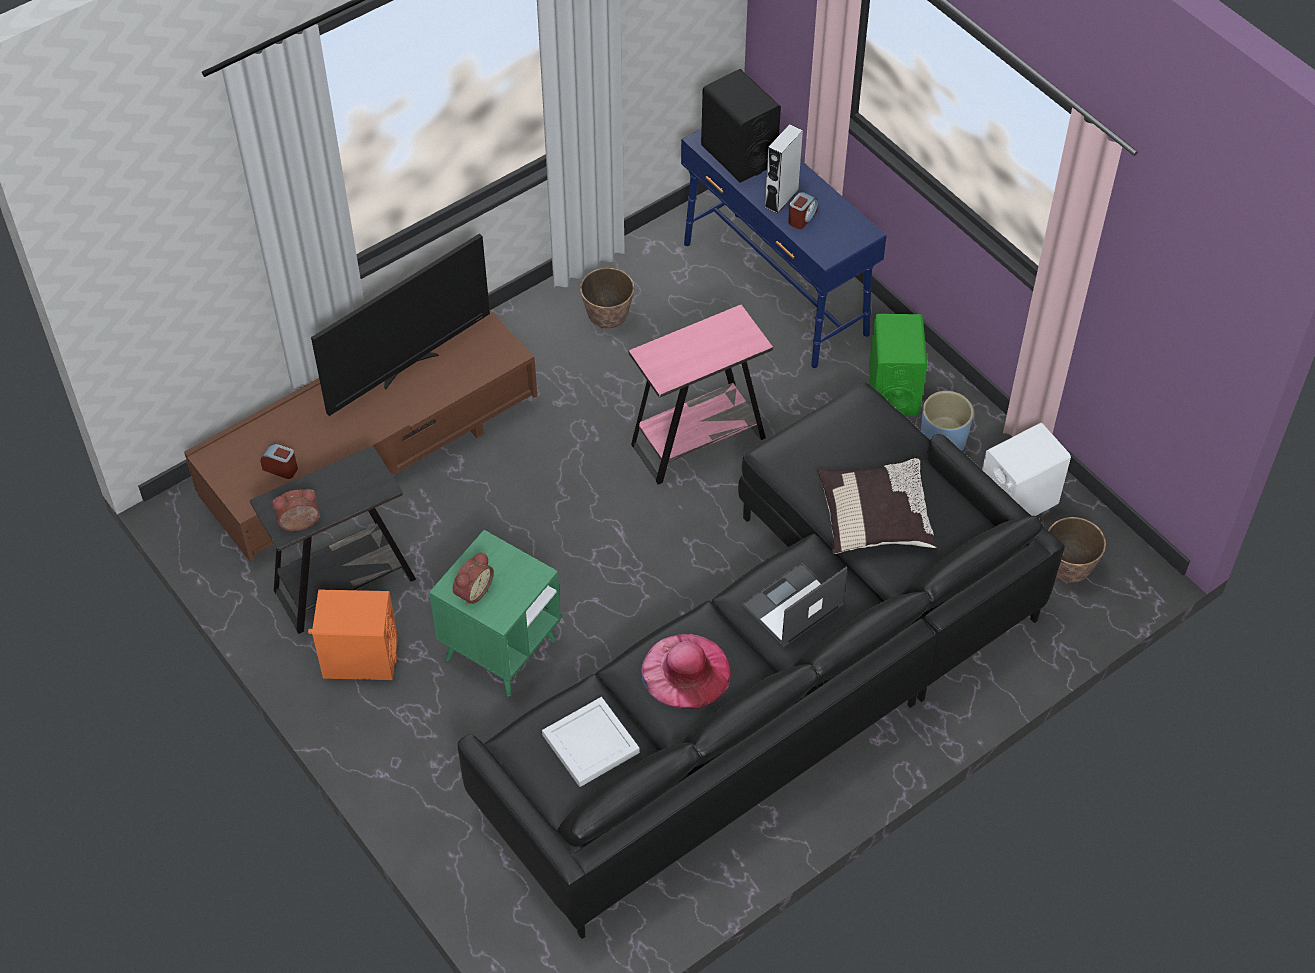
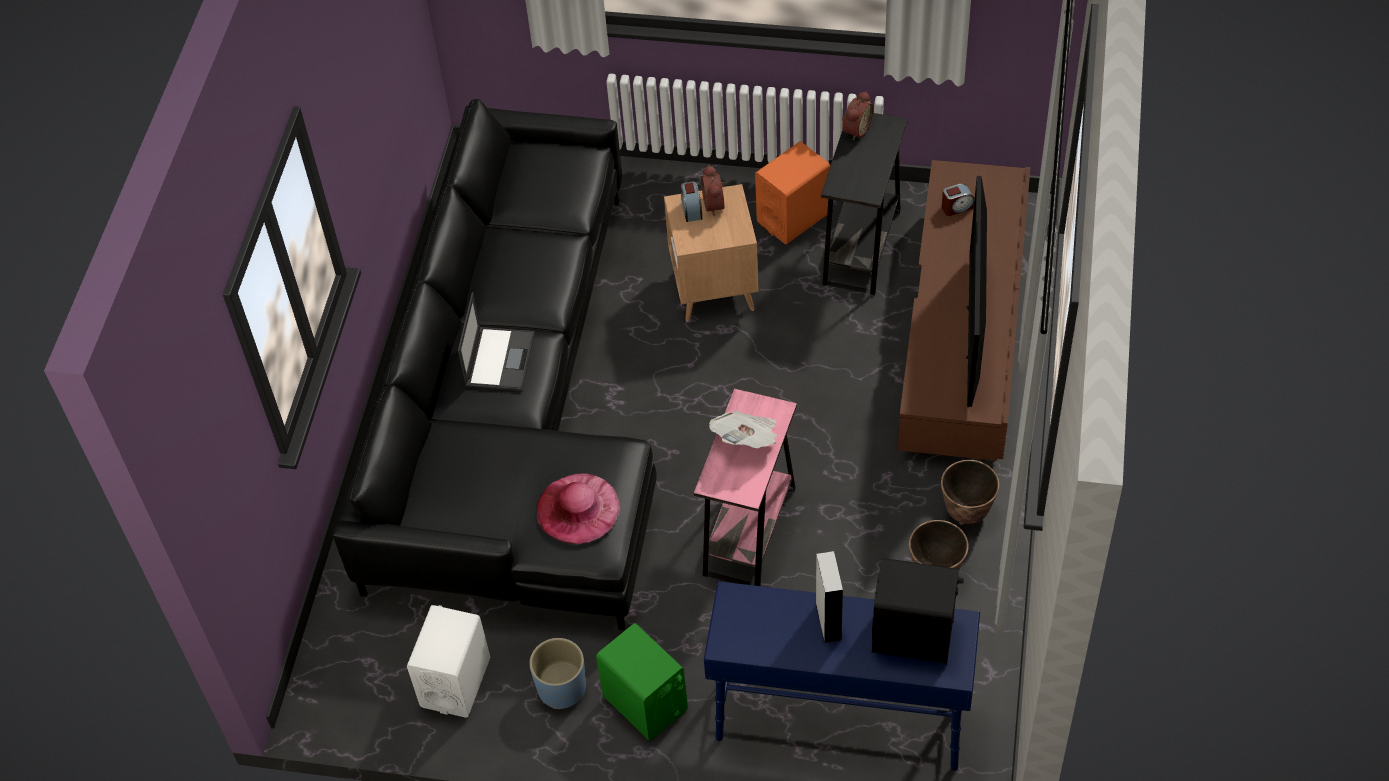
camera: 140 degrees right, 0 degrees up
green side table [429,530,561,696] -> brown side table [664,184,759,322]
white tray [542,697,640,787] -> none
pink hat [641,634,731,710] -> pink hat moved to [536,473,620,544]
alarm clock [788,192,818,229] -> alarm clock moved to [681,181,702,222]
pillow [817,458,937,554] -> none
planter [1048,517,1106,583] -> planter moved to [941,460,999,525]
none -> newspaper [709,410,778,448]

